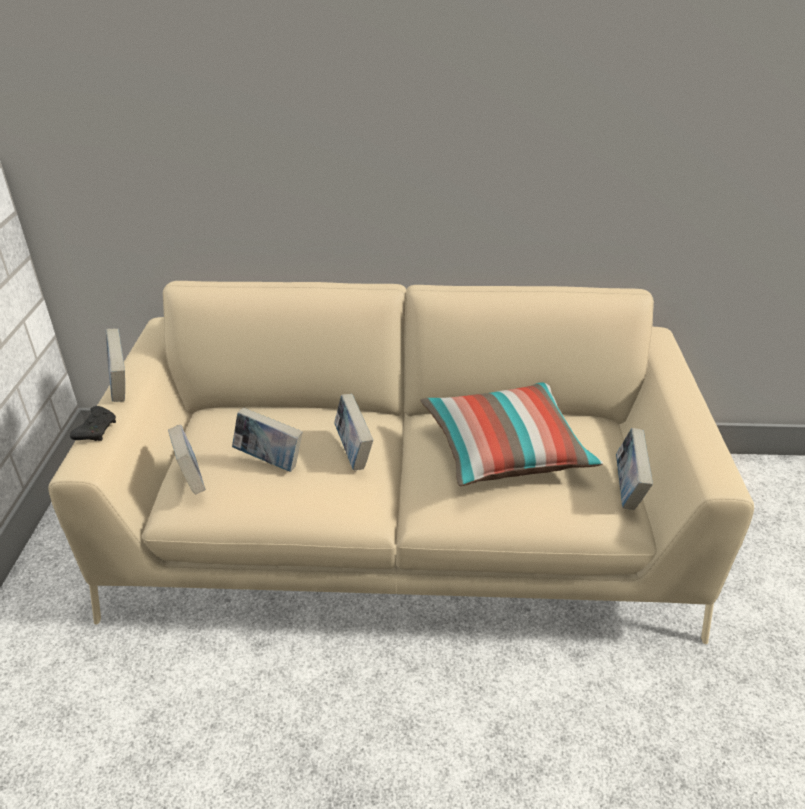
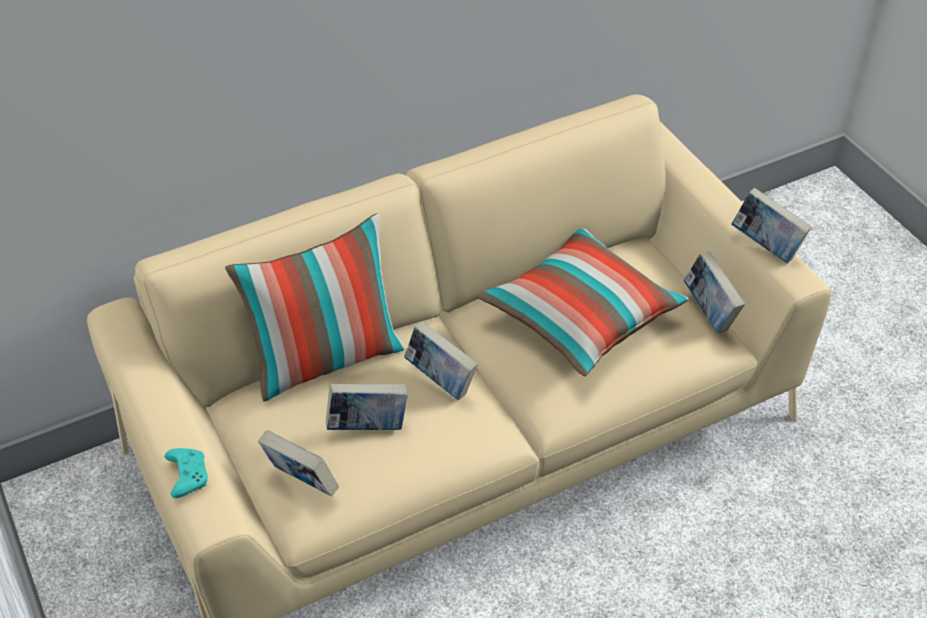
camera: 30 degrees left, 10 degrees up
black game controller [70,406,116,441] -> turquoise game controller [164,448,208,498]
book [106,329,125,402] -> book moved to [732,188,812,263]
none -> pillow [225,213,406,402]

